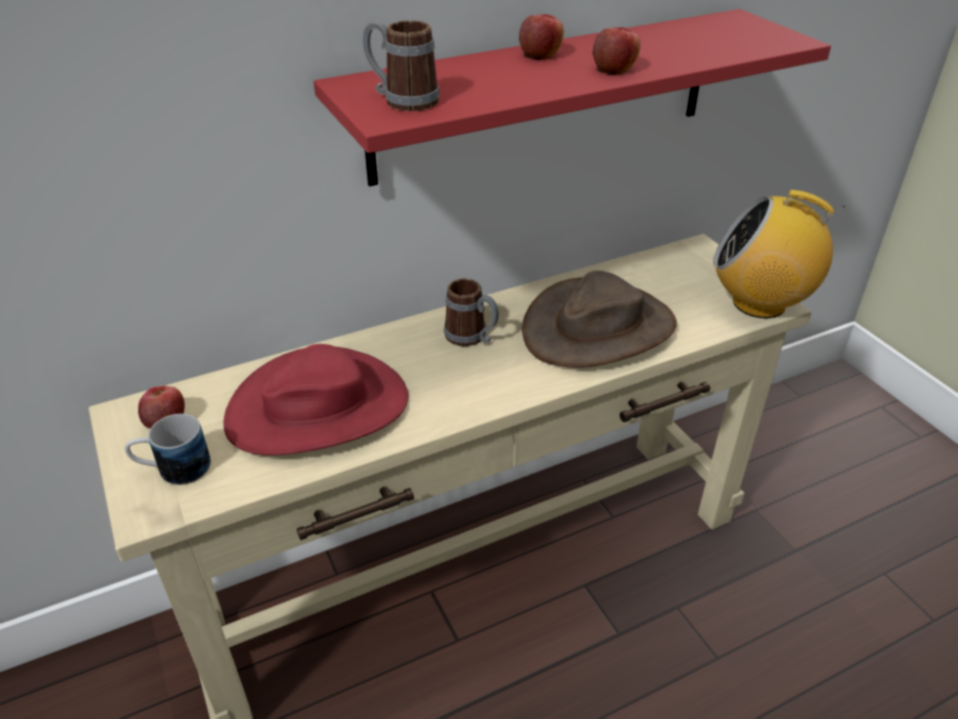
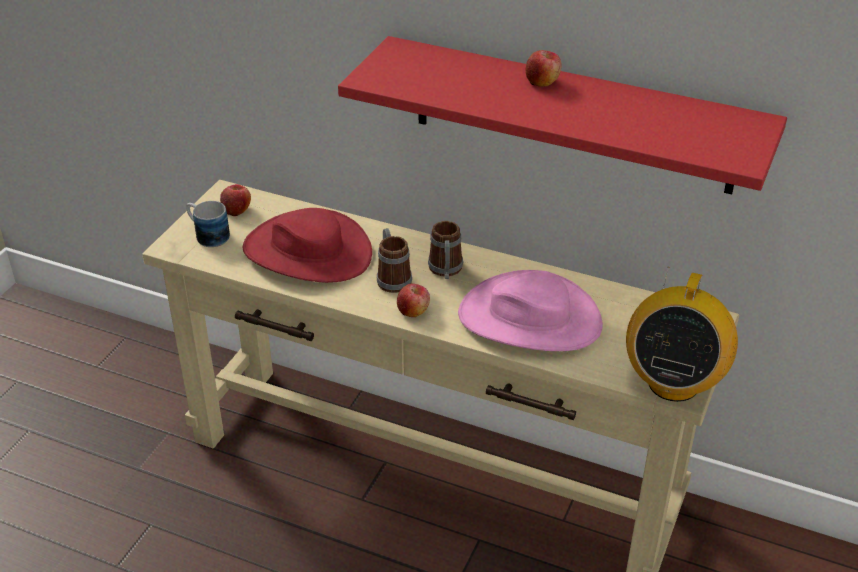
camera: 50 degrees right, 0 degrees up
mug [362,20,440,111] -> mug moved to [377,228,412,293]
brown hat [522,271,677,368] -> pink hat [458,270,603,351]
apple [593,27,641,75] -> apple moved to [397,283,430,317]
radio [713,190,845,318] -> radio turned 135 degrees counterclockwise [626,267,738,402]

